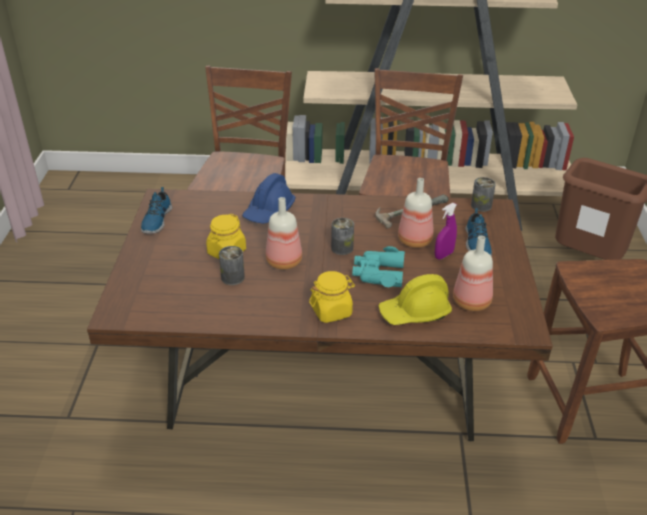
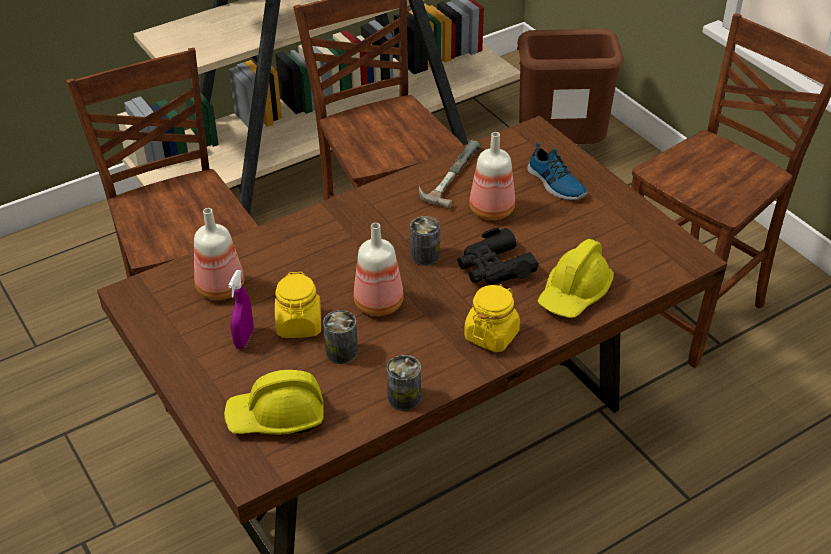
camera: 35 degrees left, 5 degrees up
shoe [141,187,172,234] -> none
blue hard hat [242,173,295,224] -> none
turquoise binoculars [352,246,405,287] -> black binoculars [457,228,539,285]
purple spray bottle [435,203,457,259] -> purple spray bottle moved to [228,270,253,349]
bottle [453,236,493,311] -> bottle moved to [194,208,244,300]
can [471,177,496,212] -> can moved to [387,355,421,411]
none -> yellow hard hat [224,370,324,435]

